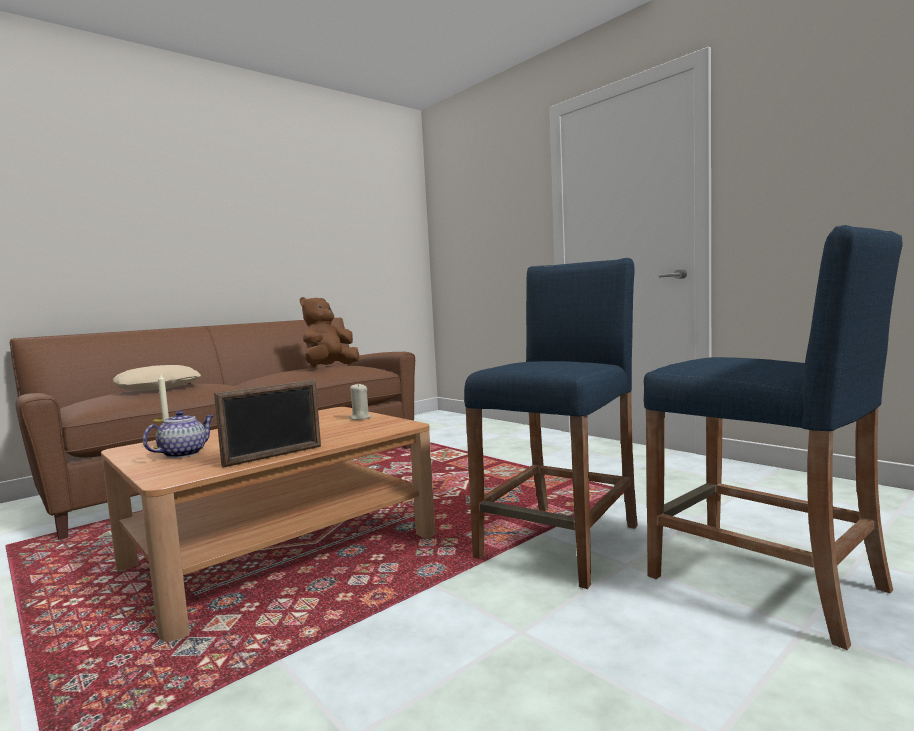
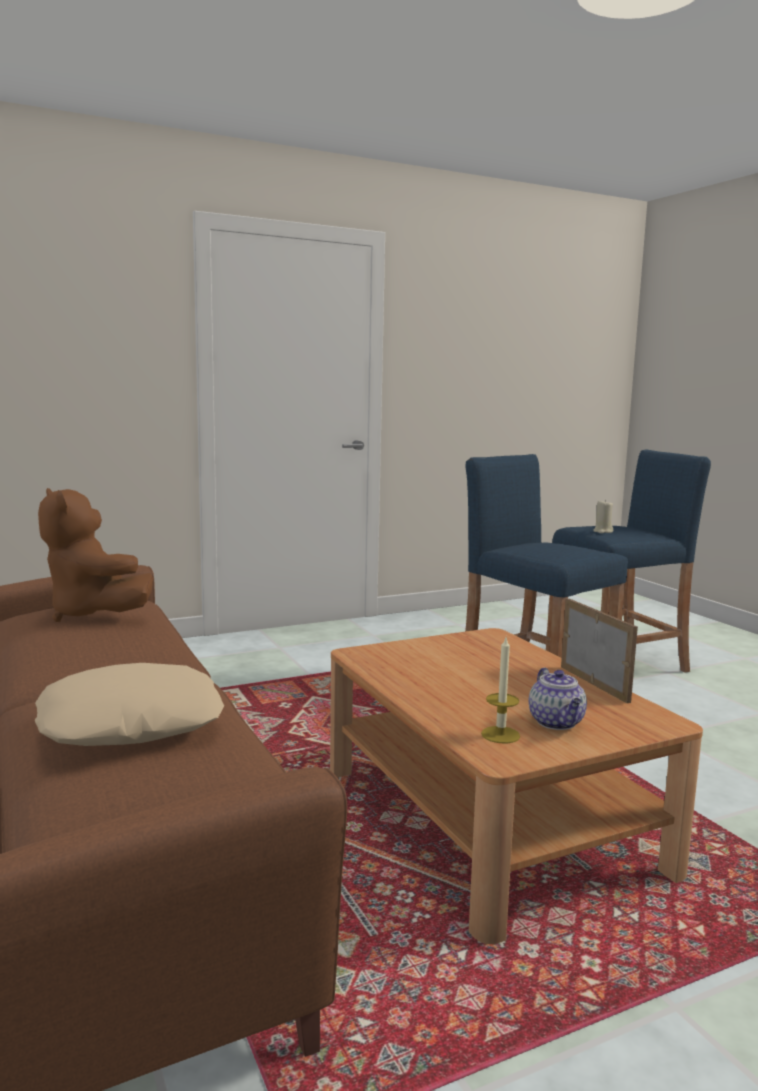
camera: 75 degrees left, 5 degrees up
teapot [143,411,214,458] -> teapot turned 150 degrees counterclockwise [529,668,587,730]
beige candle [349,384,371,420] -> beige candle moved to [593,500,613,533]

